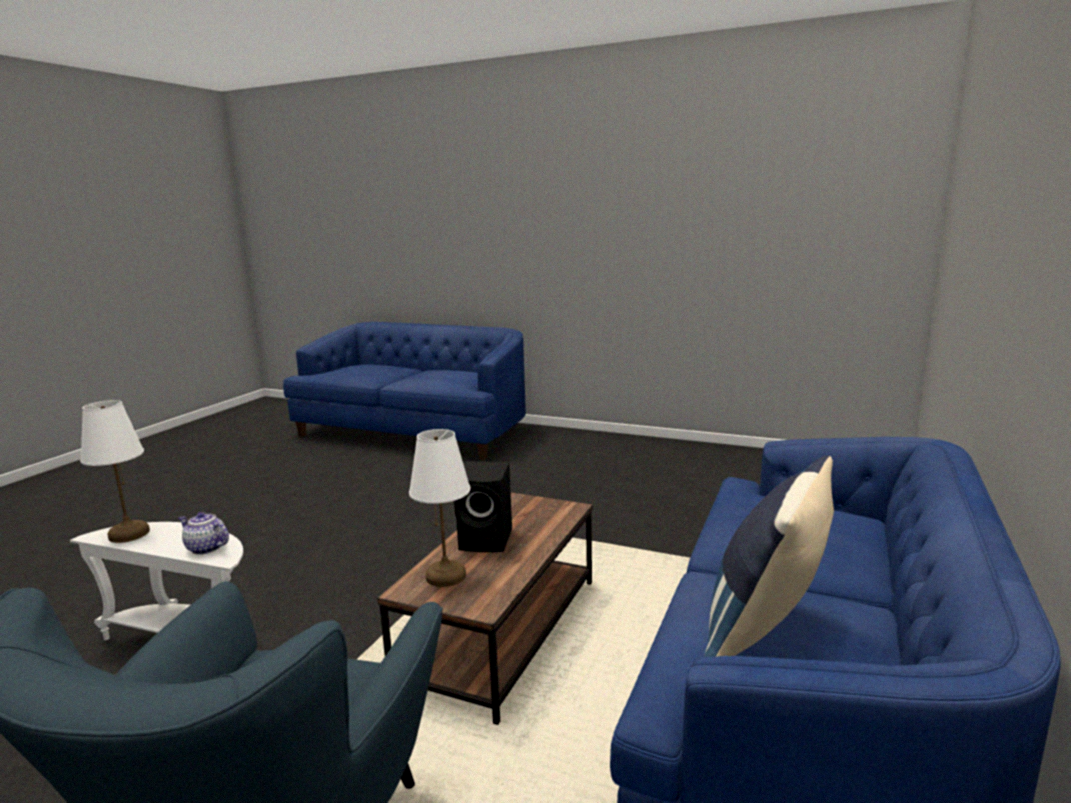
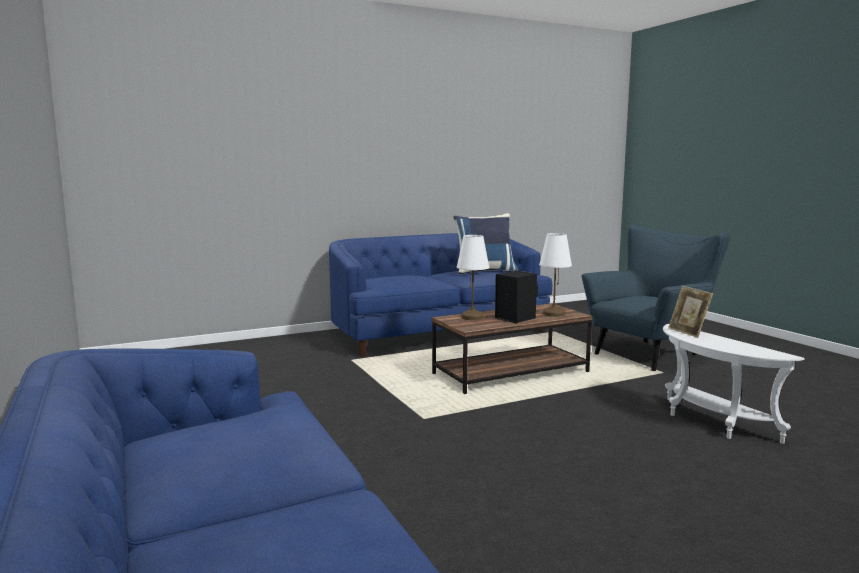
camera: 140 degrees left, 5 degrees down
white table lamp [80,400,150,543] -> white table lamp moved to [457,235,489,320]
teapot [178,512,229,555] -> picture frame [668,286,713,338]

